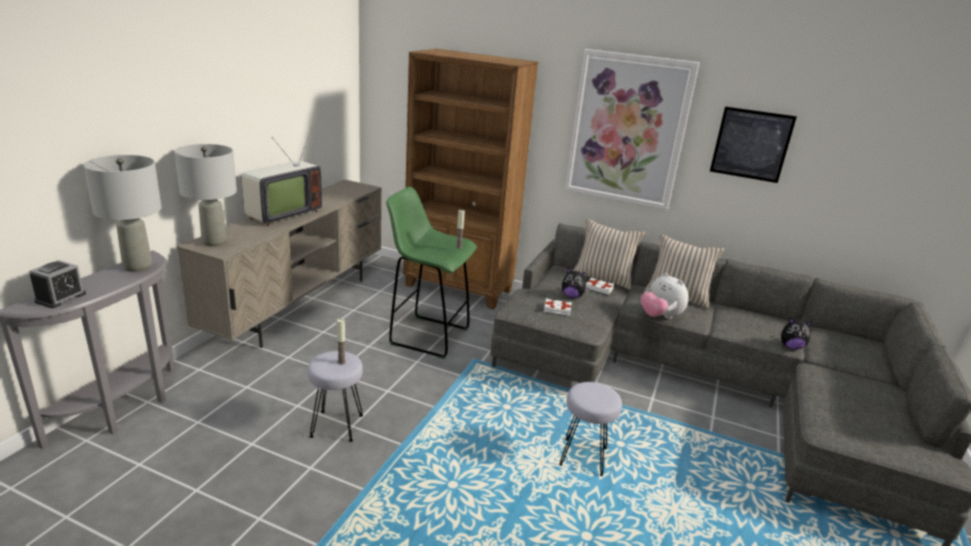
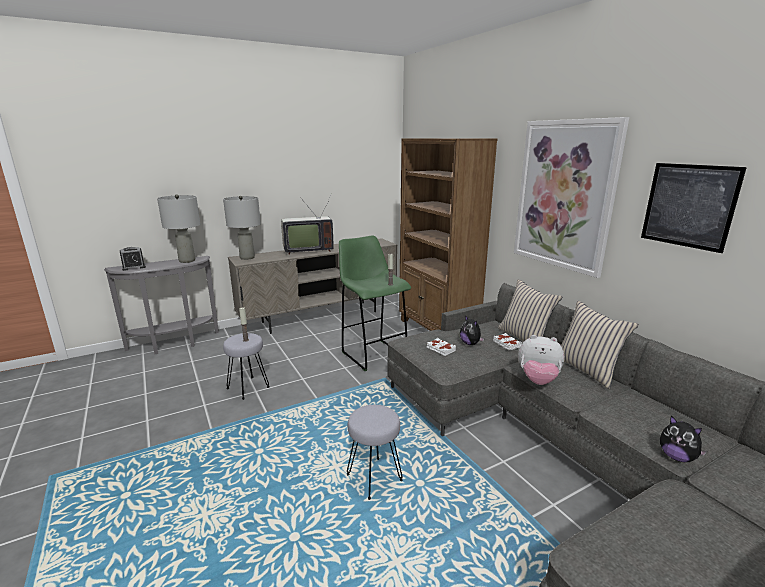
camera: 40 degrees right, 5 degrees down
plush toy [641,273,689,319] -> plush toy turned 75 degrees counterclockwise [518,335,564,385]

